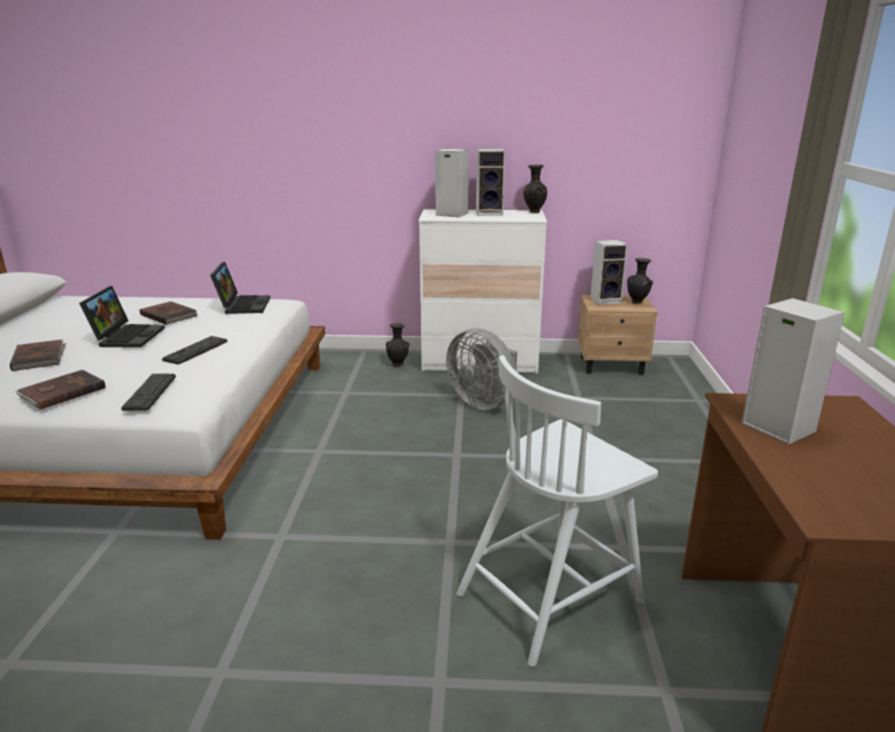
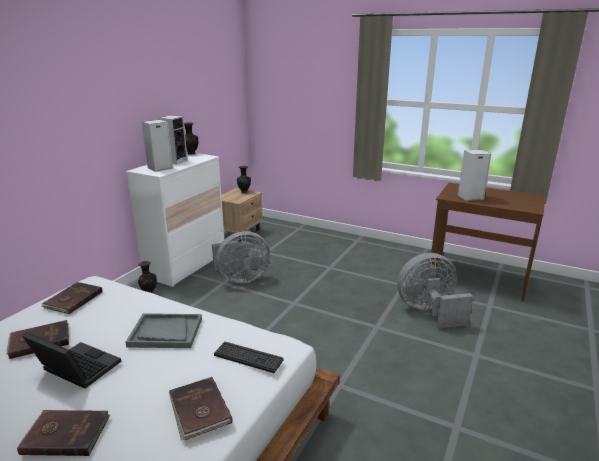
camera: 65 degrees left, 0 degrees up
keyboard [162,336,227,364] -> grey tray [125,313,202,348]
laptop [210,262,270,314] -> brown book [41,282,103,314]
white chair [456,355,658,667] -> grey fan [397,253,473,328]
speaker [590,240,628,305] -> none

